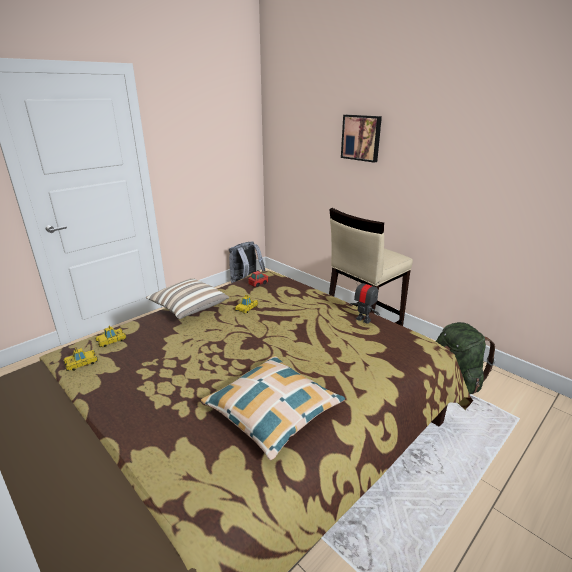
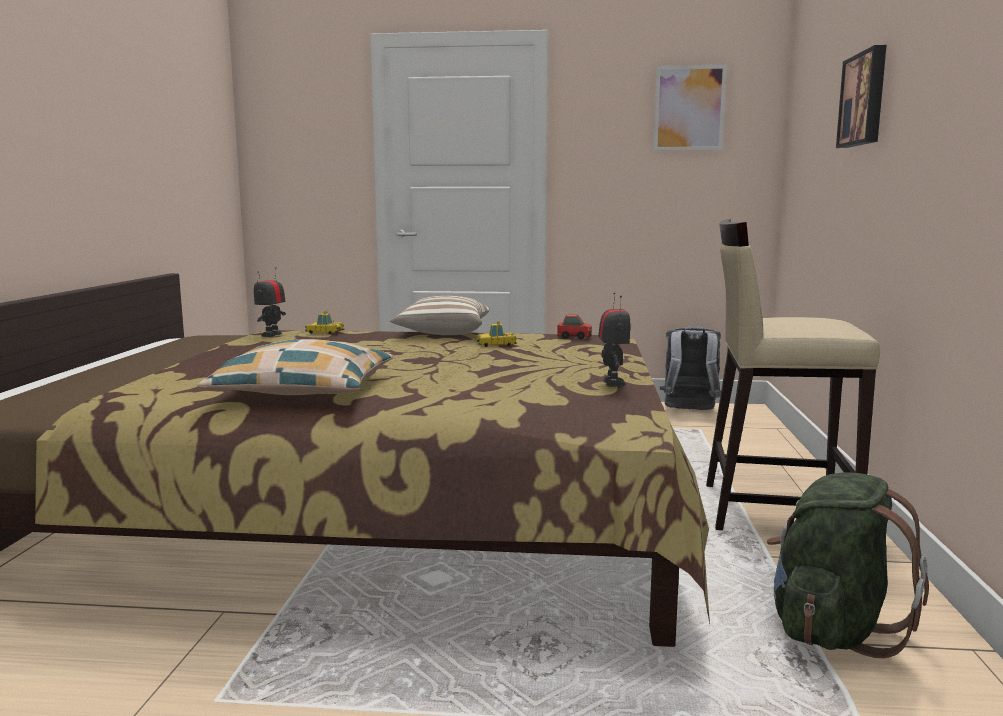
camera: 50 degrees right, 15 degrees down
toy car [63,348,98,371] -> toy robot [254,267,286,337]
none -> picture [653,65,727,151]

